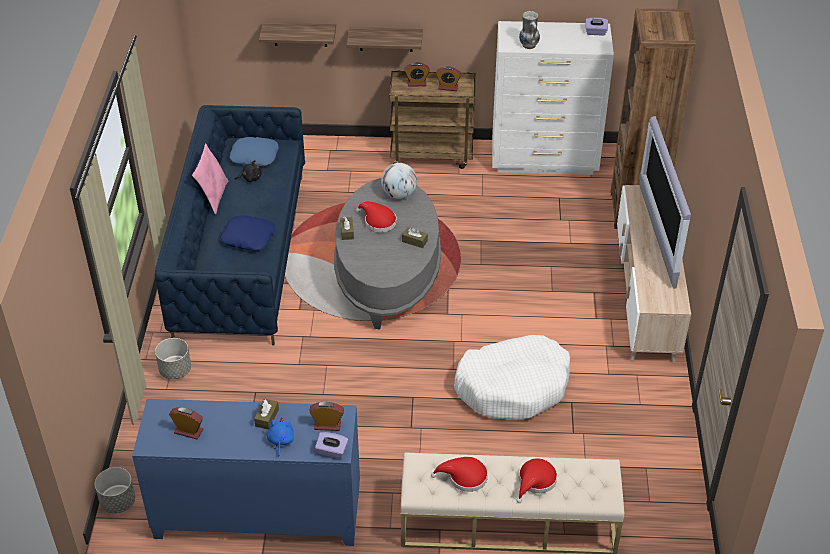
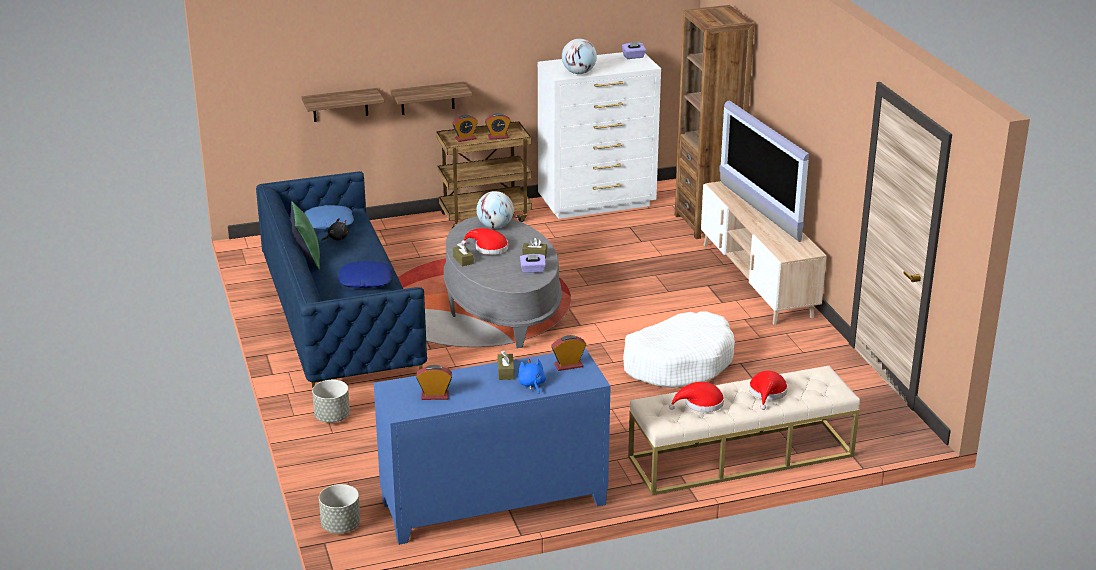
camera: 20 degrees left, 15 degrees down
pink pillow [192,143,229,215] -> green pillow [290,201,320,270]
purple tissue box [315,432,348,459] -> purple tissue box moved to [520,254,546,273]
vase [519,11,540,49] -> globe [562,39,597,74]

